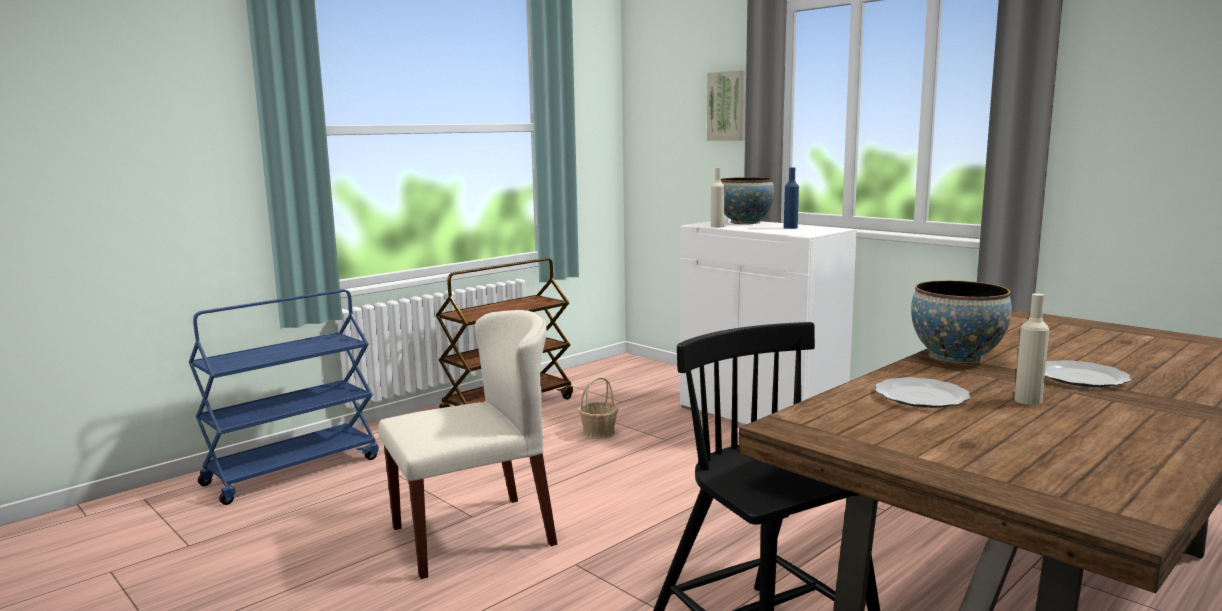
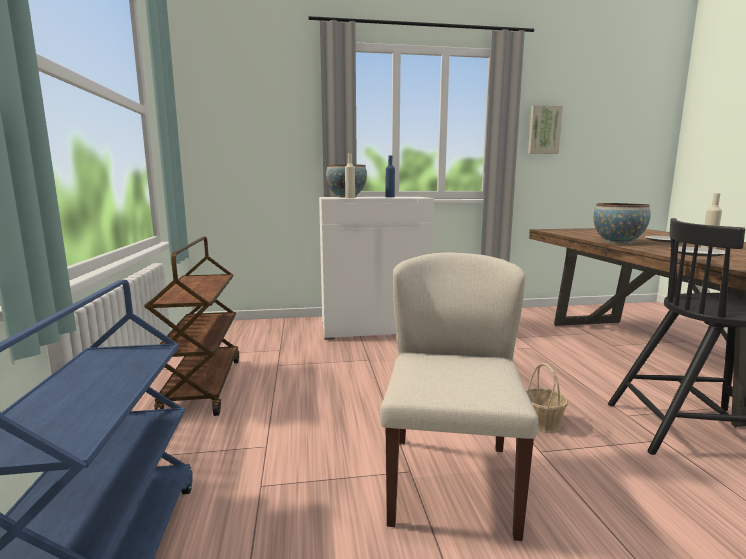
camera: 55 degrees left, 0 degrees up
basket [578,376,619,439] -> basket moved to [526,363,568,433]
picture [707,70,746,140] -> picture moved to [528,105,563,154]

